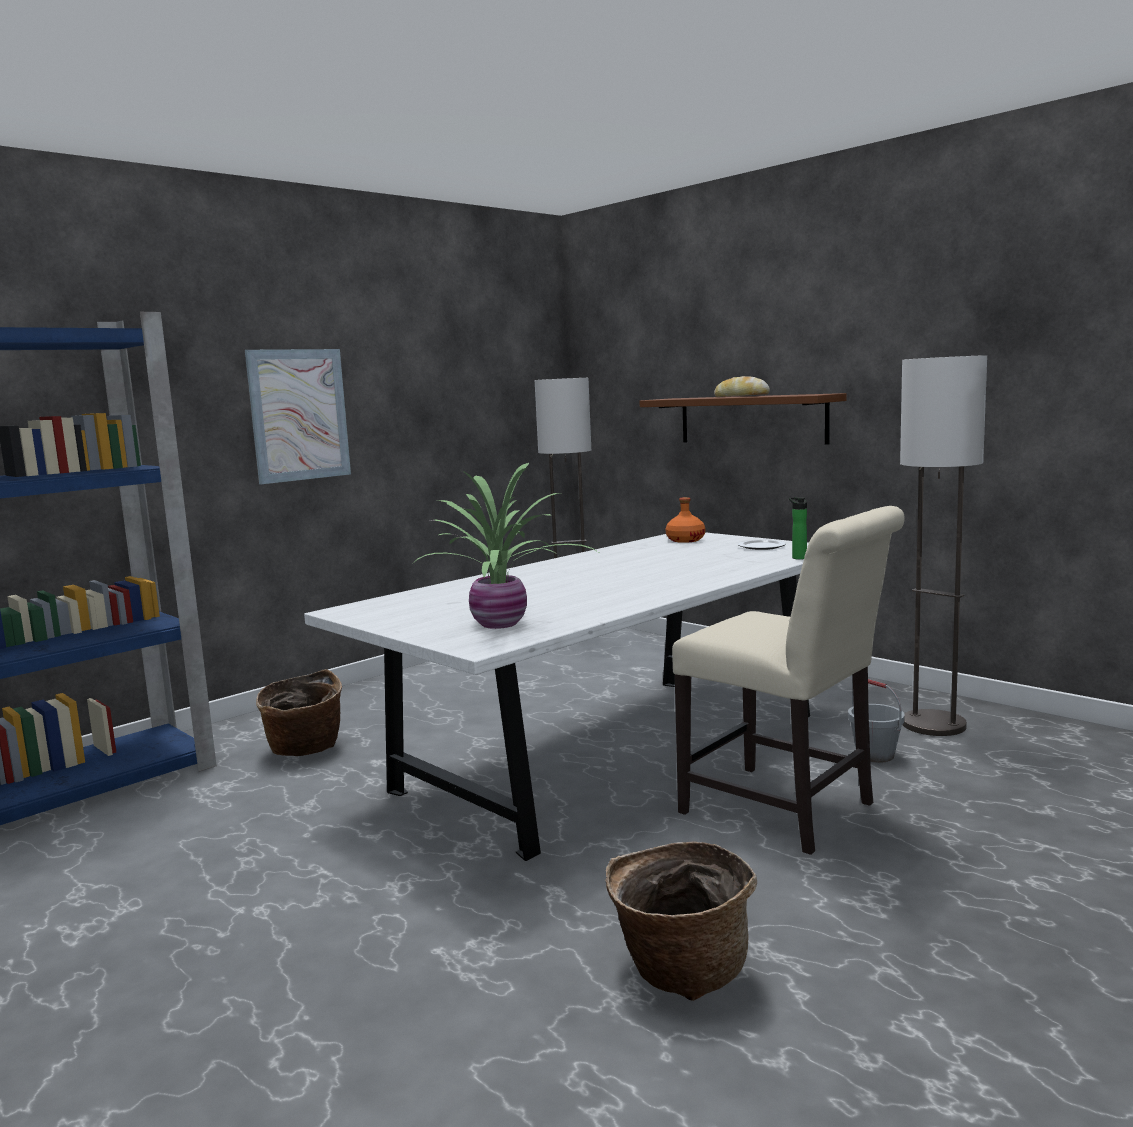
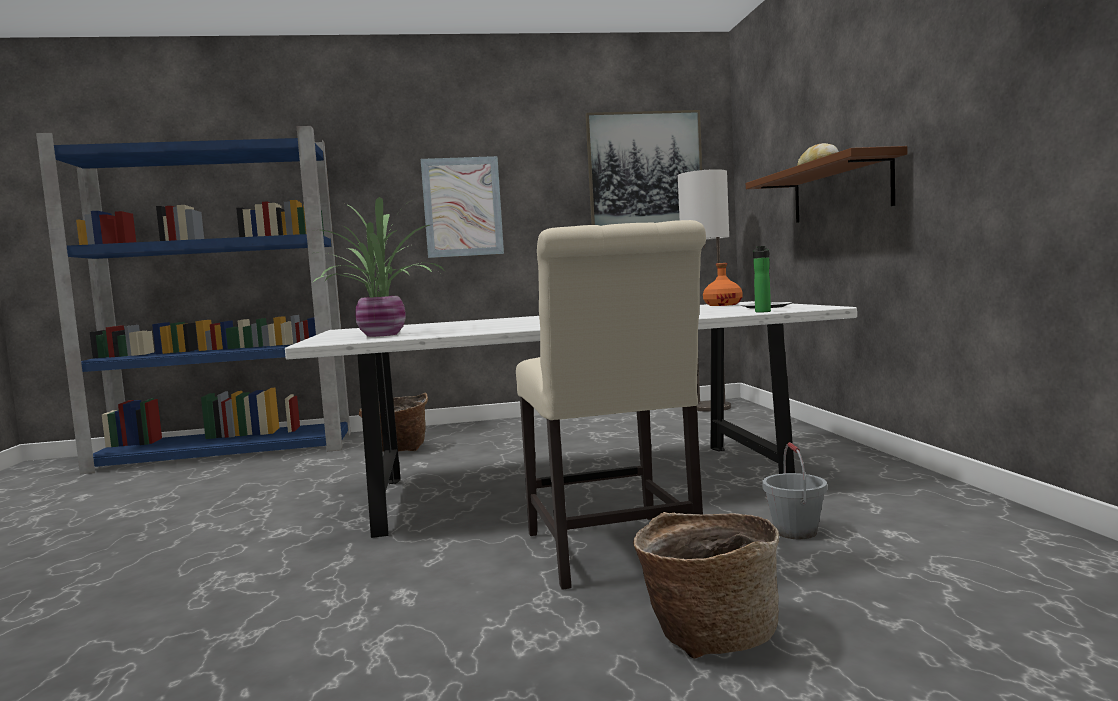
camera: 35 degrees right, 5 degrees down
basket [605,841,757,1001] -> basket moved to [633,512,779,659]
floor lamp [900,355,987,736] -> none
none -> picture [585,110,702,226]

